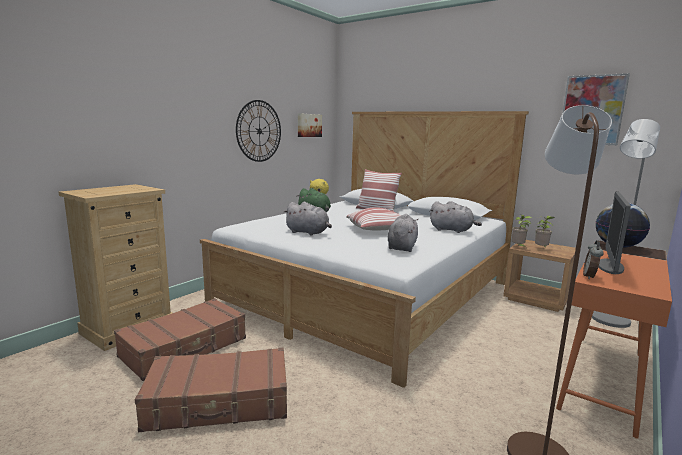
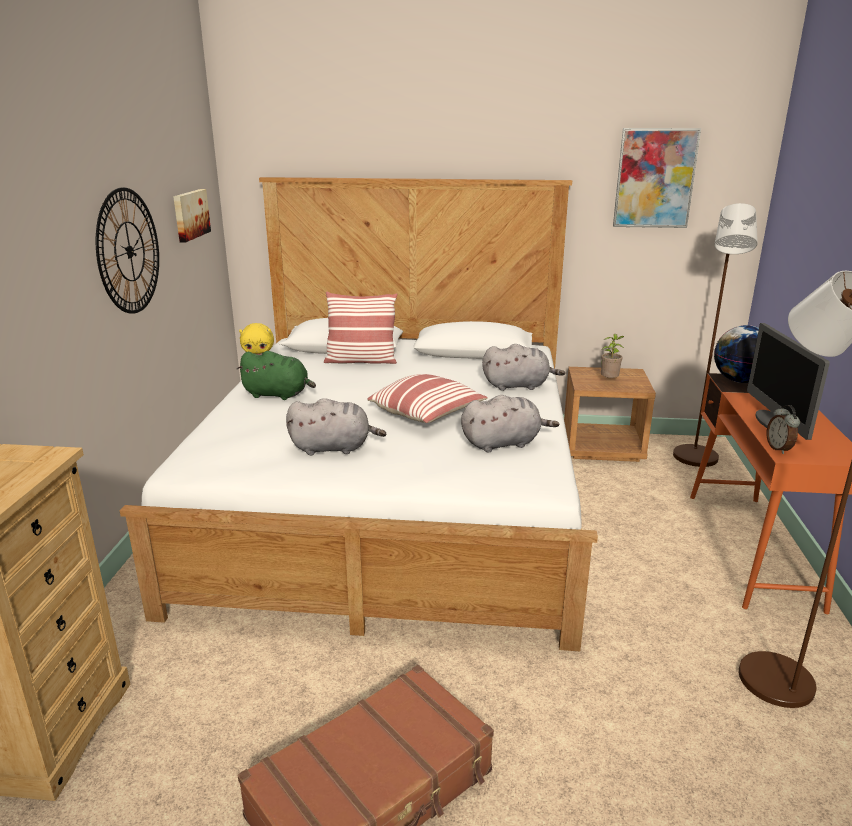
camera: 30 degrees left, 10 degrees up
brown suitcase [114,298,246,381] -> none
grey plush toy [388,214,418,252] -> grey plush toy turned 90 degrees clockwise [461,395,559,452]
potted plant [512,214,532,247] -> none
grey floor lamp [592,119,660,328] -> brown floor lamp [673,203,758,467]

